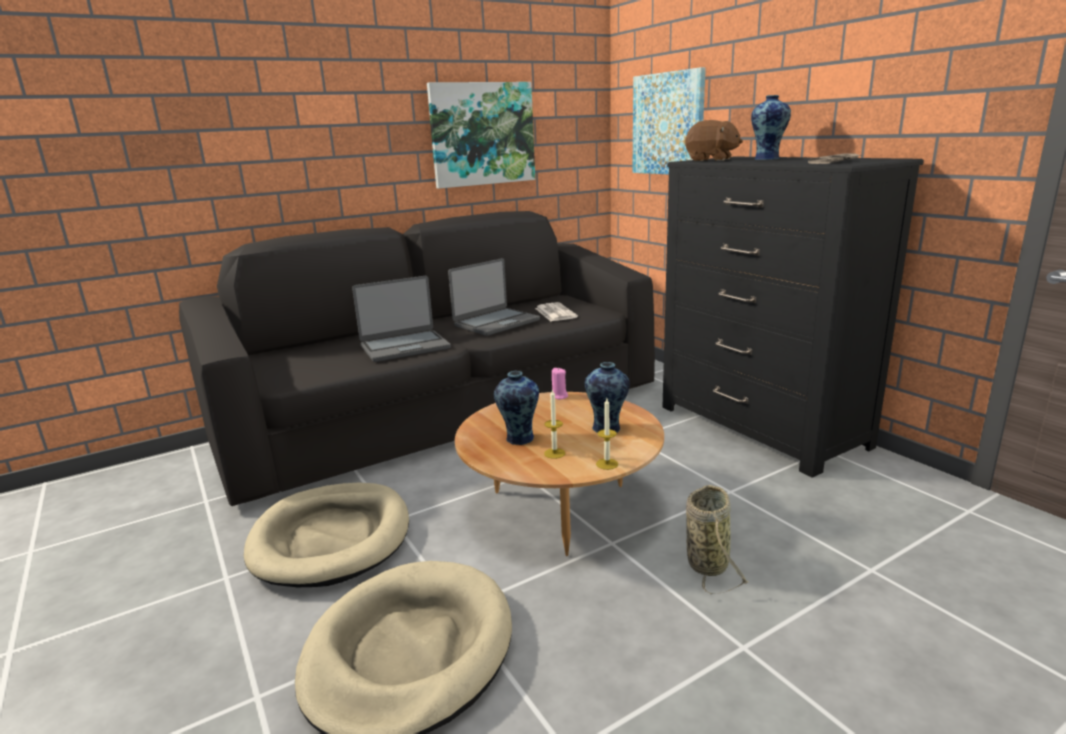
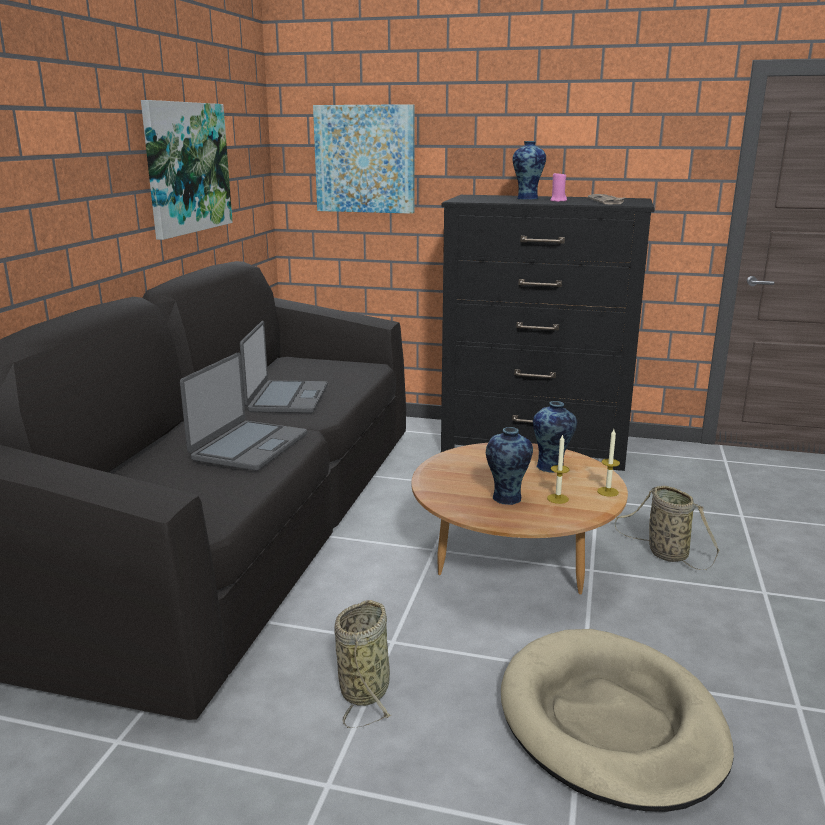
camera: 45 degrees left, 0 degrees up
beige dog bed [244,483,409,587] -> basket [334,600,391,728]
newspaper [535,302,578,321] -> none
pink candle [552,368,568,399] -> pink candle moved to [550,173,567,202]
brown plush toy [685,120,743,161] -> none

